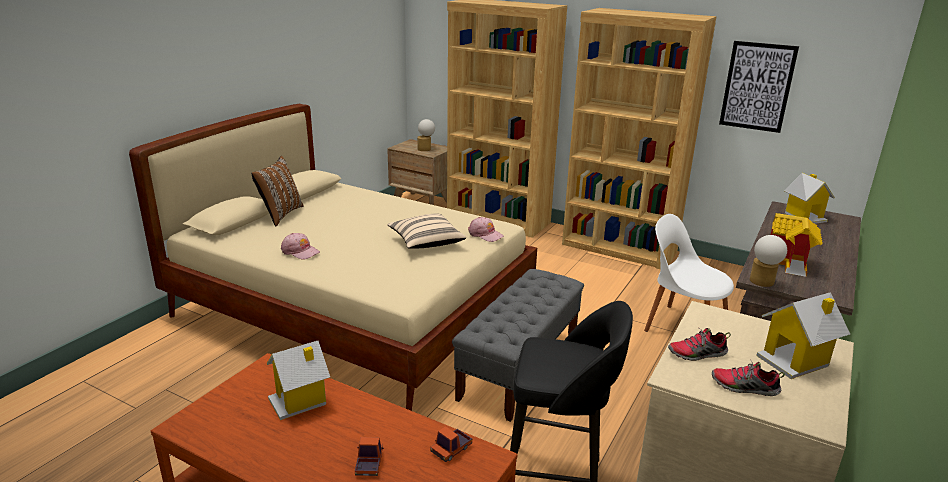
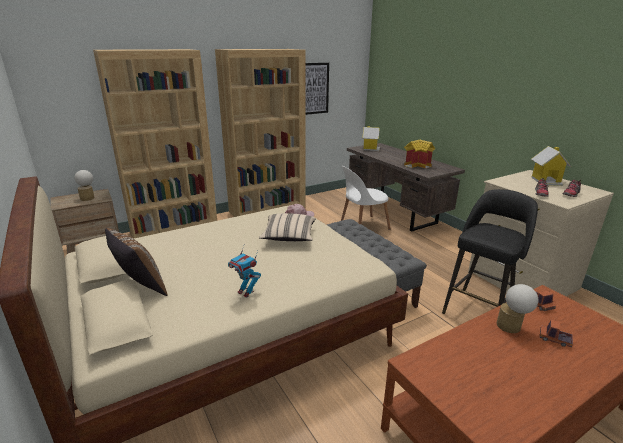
camera: 60 degrees left, 0 degrees up
toy house [267,341,330,420] -> none
pink cap [281,233,320,260] -> toy robot [228,246,261,298]
table lamp [750,235,787,287] -> table lamp moved to [497,284,538,333]

